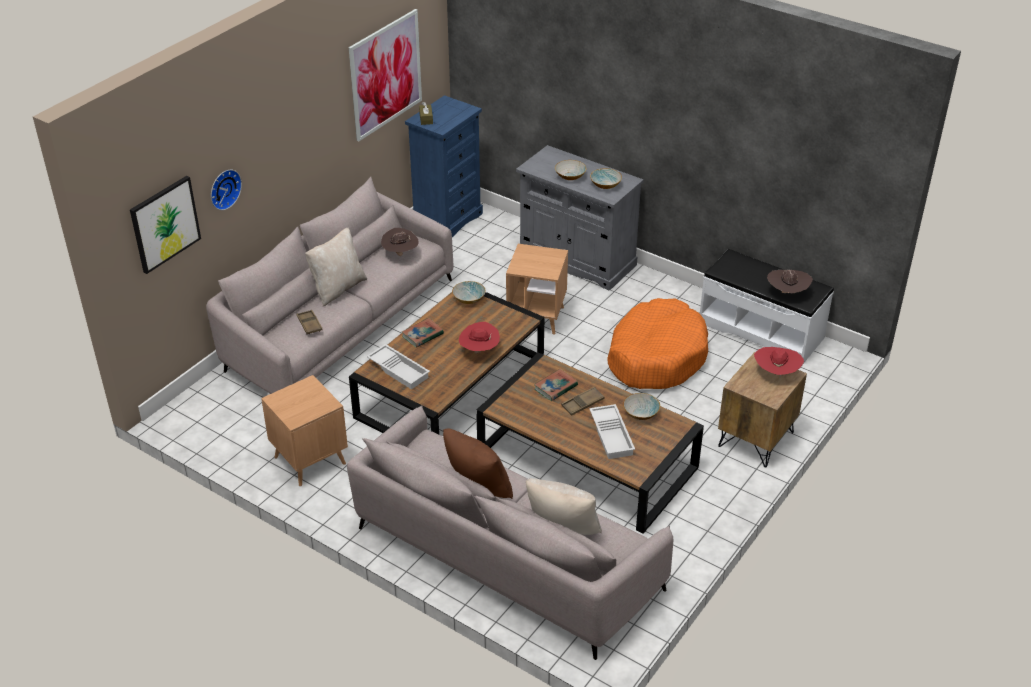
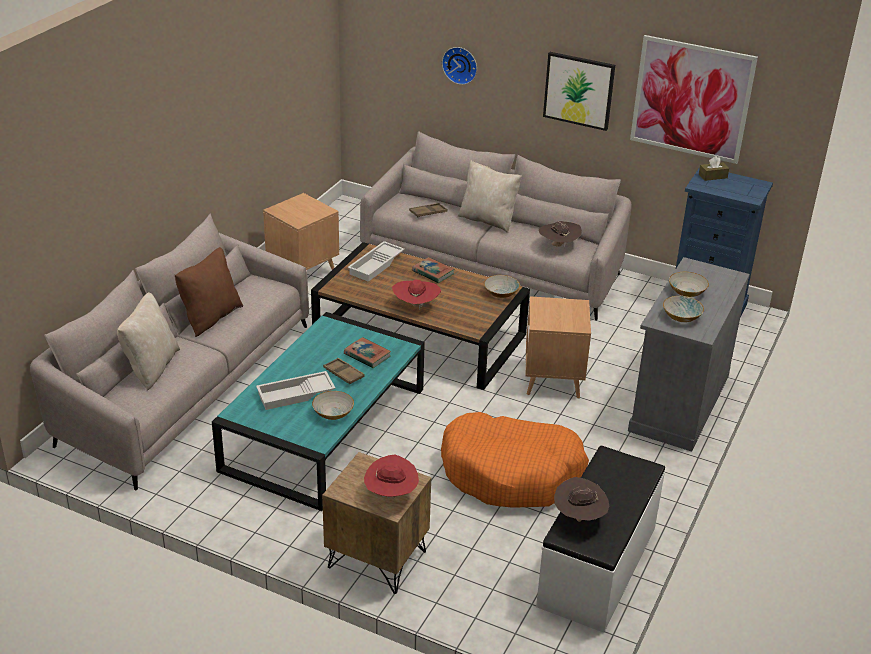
camera: 80 degrees right, 5 degrees down
picture [130,176,201,274] -> picture moved to [543,52,615,131]
brown coffee table [476,352,704,534] -> turquoise coffee table [212,312,425,511]

